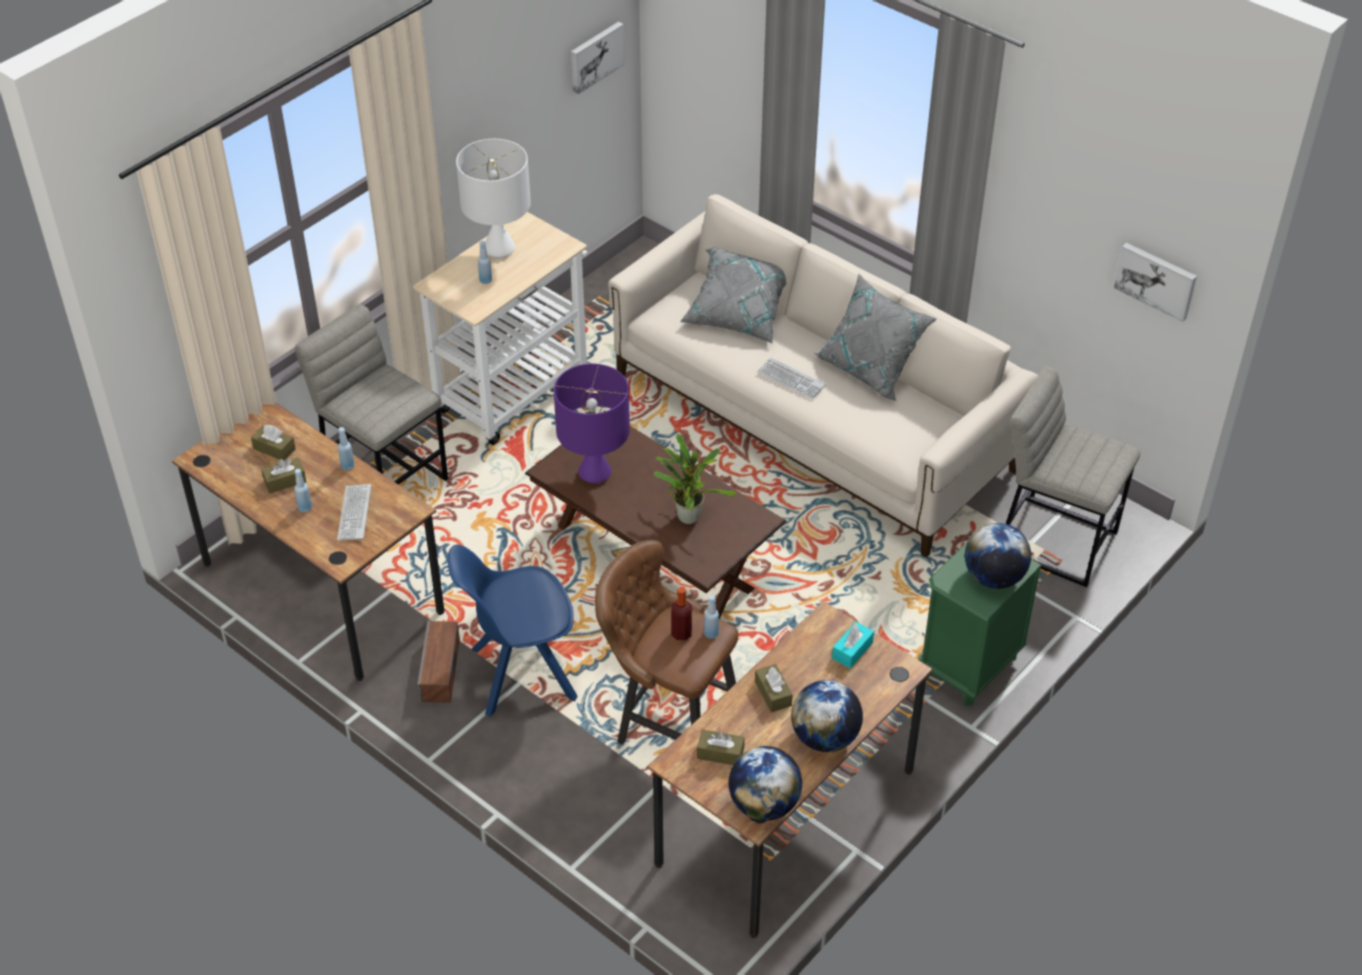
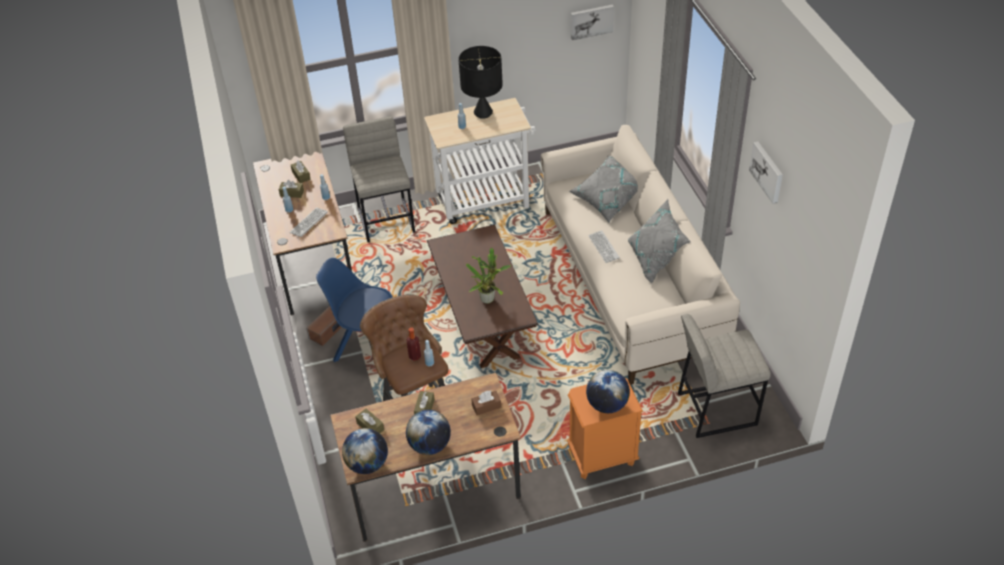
camera: 35 degrees right, 0 degrees up
white table lamp [456,139,531,258] -> black table lamp [458,46,503,119]
purple table lamp [554,364,630,484] -> none
turquoise tissue box [832,622,874,668] -> brown tissue box [471,391,501,415]
green nightstand [918,540,1042,706] -> orange nightstand [567,378,643,479]
grey chair [1006,366,1141,587] -> grey chair turned 75 degrees counterclockwise [678,314,771,438]
picture [1114,243,1197,322] -> picture moved to [749,142,783,204]

